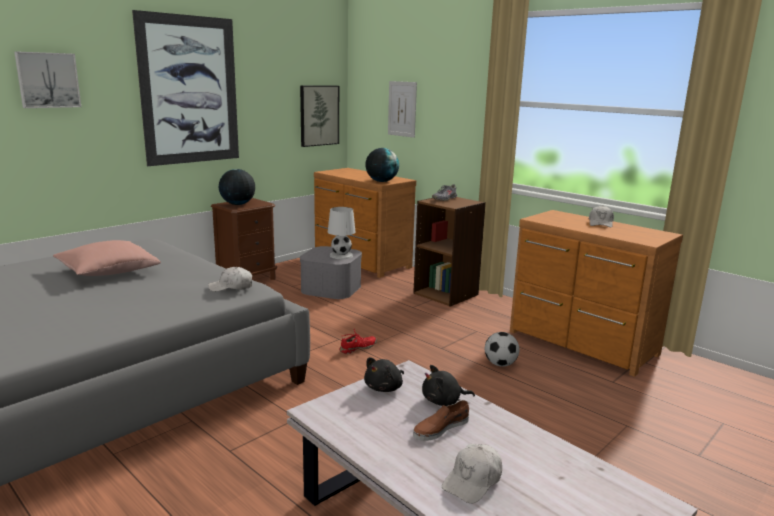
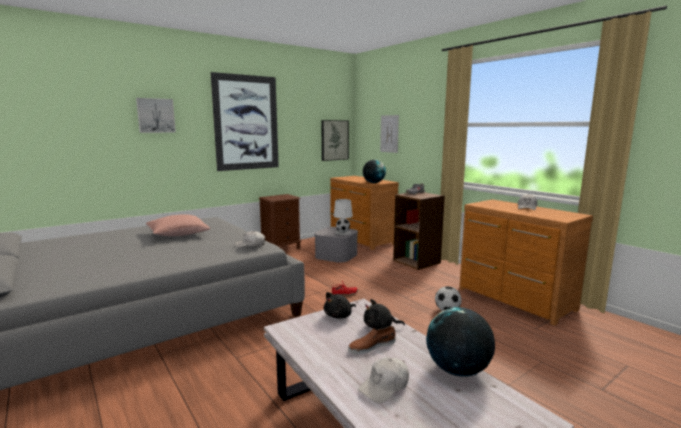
camera: 10 degrees right, 5 degrees down
globe [219,169,255,205] -> globe moved to [426,307,495,377]

